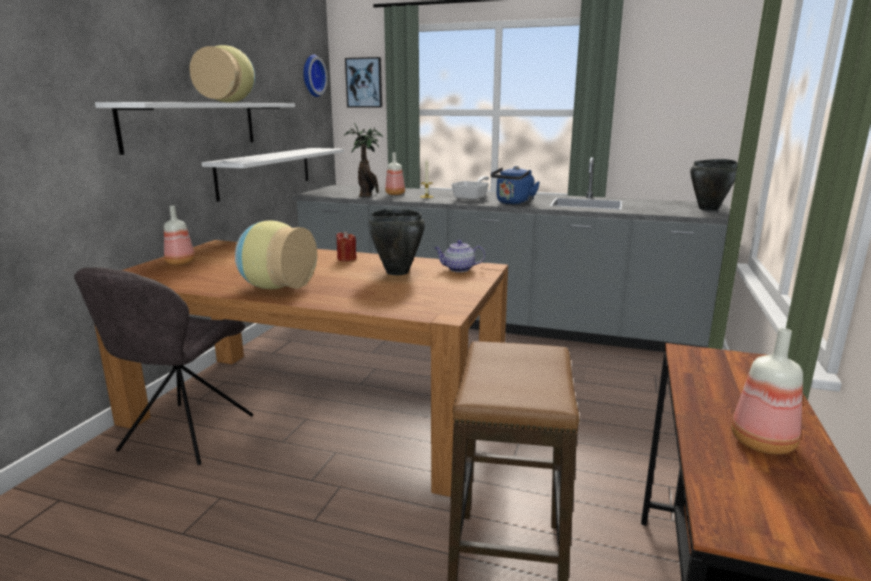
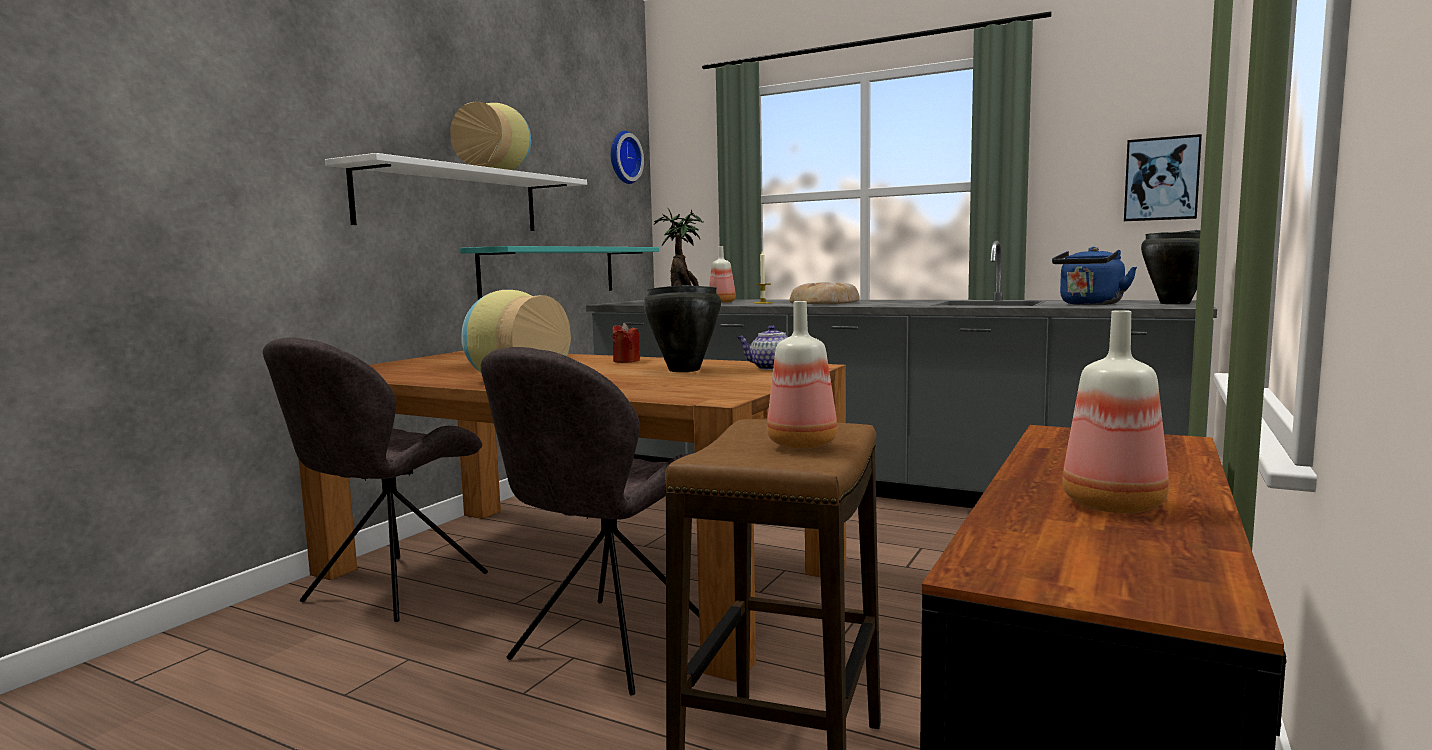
camera: 10 degrees right, 10 degrees down
bottle [164,206,195,265] -> bottle moved to [767,301,837,448]
white shelf [202,148,344,202] -> turquoise shelf [460,246,659,300]
picture [345,57,382,107] -> picture moved to [1124,134,1202,221]
frying pan [451,176,489,200] -> bread [790,282,860,304]
blue kettle [491,166,540,205] -> blue kettle moved to [1052,247,1137,305]
none -> grey chair [481,347,699,695]

